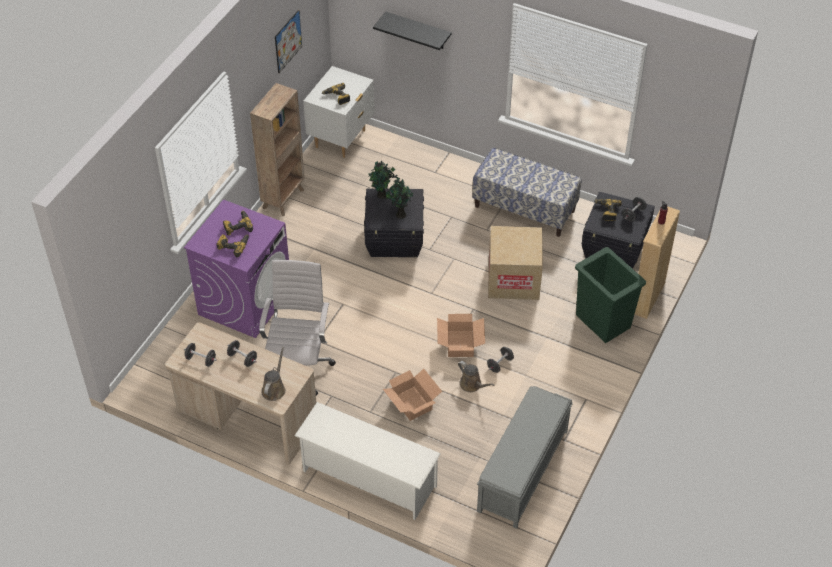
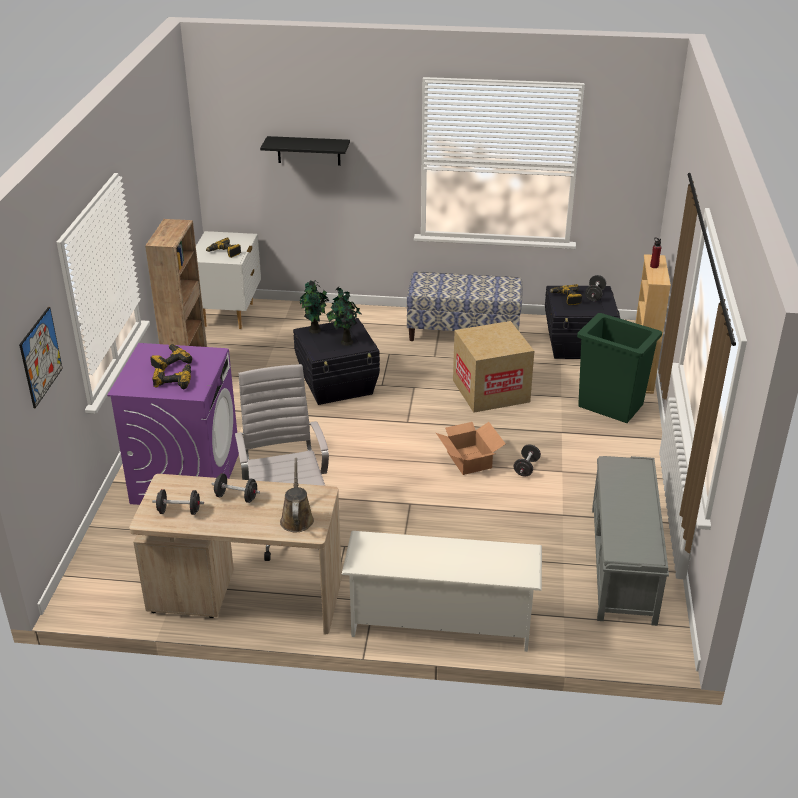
camera: 20 degrees left, 15 degrees down
picture [275,10,302,73] -> picture moved to [19,307,63,408]
cardboard box [383,369,442,421] -> none
brown watering can [458,361,494,392] -> none

